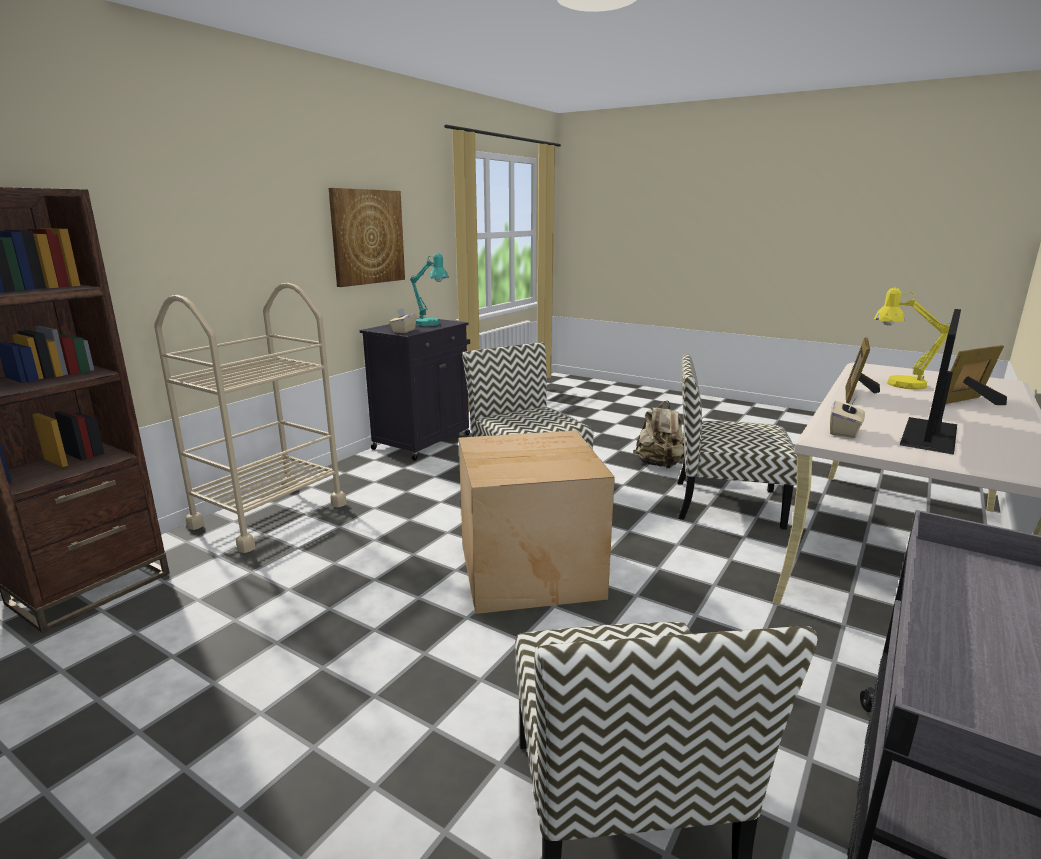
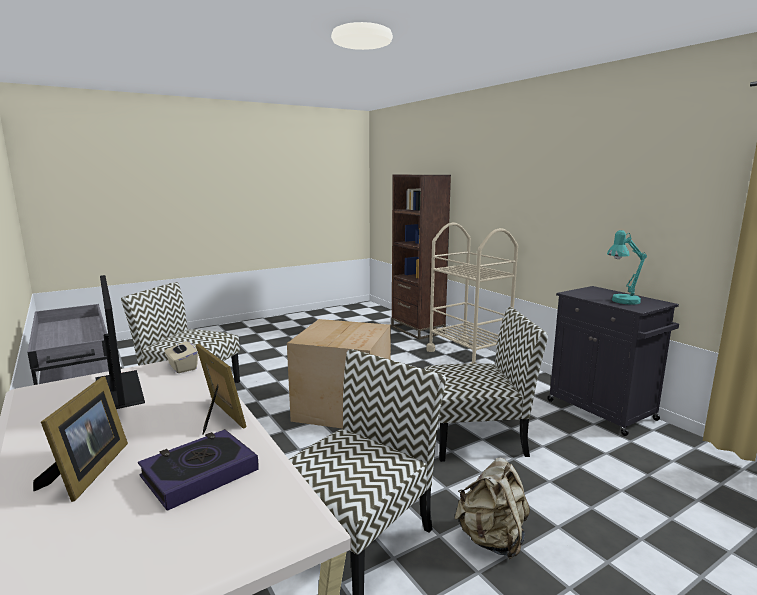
camera: 115 degrees right, 5 degrees down
picture [329,188,405,287] -> none
beige tissue box [389,308,417,333] -> none
yellow table lamp [874,287,950,390] -> book [138,429,259,511]

